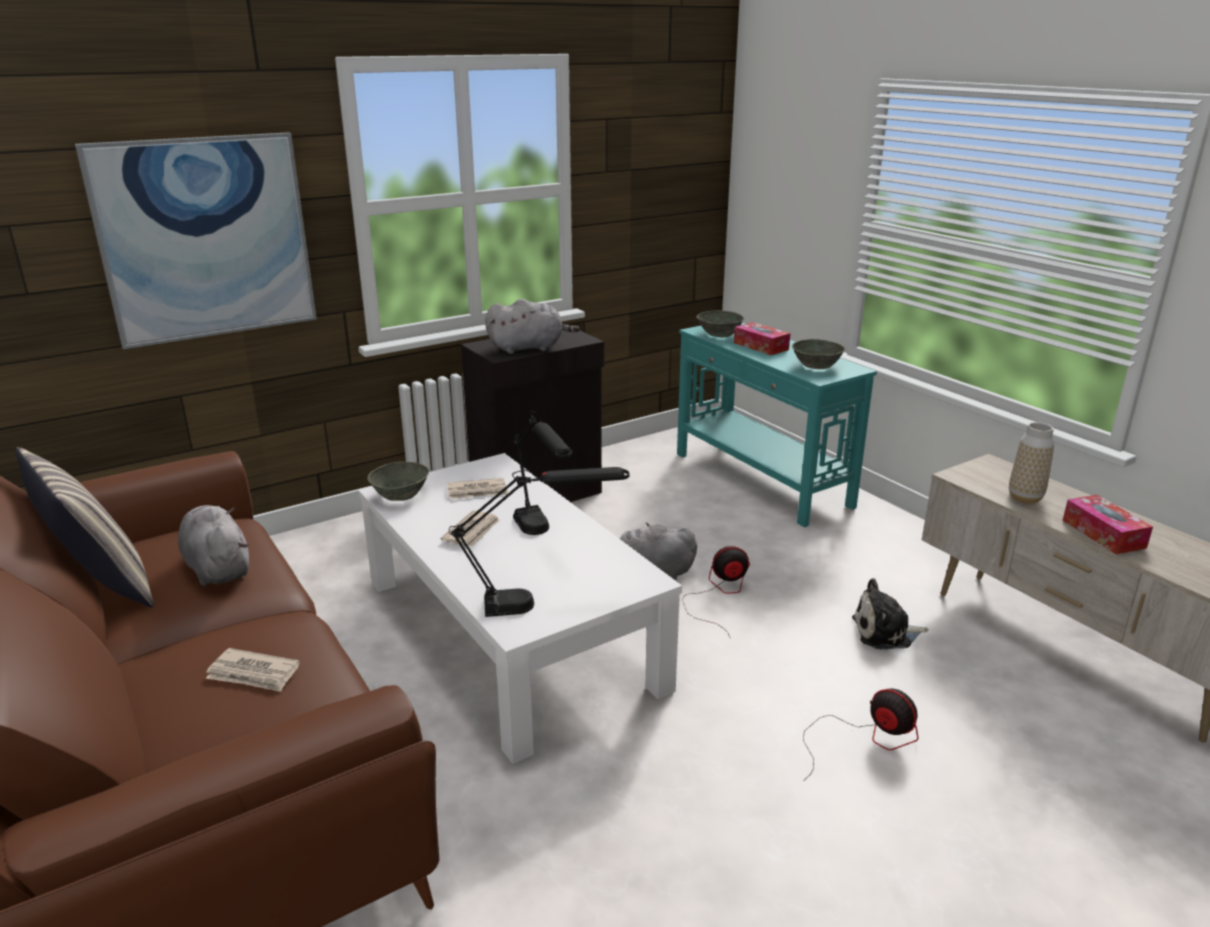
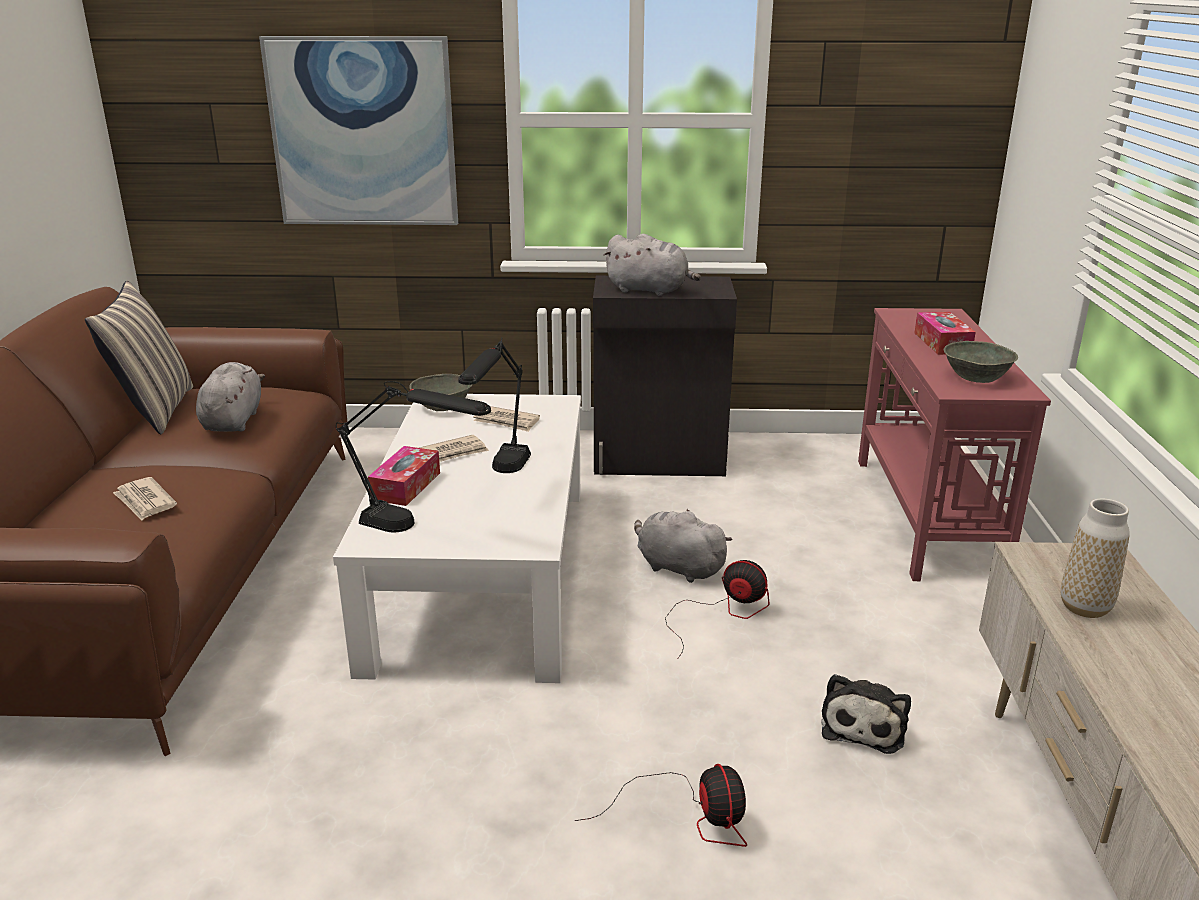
camera: 35 degrees right, 0 degrees up
turquoise console table [677,322,877,527] -> red console table [858,308,1051,581]
grey bowl [696,310,745,337] -> none
plush toy [852,578,928,649] -> plush toy turned 105 degrees counterclockwise [821,674,911,754]
tissue box [1063,495,1153,554] -> tissue box moved to [368,446,440,506]

